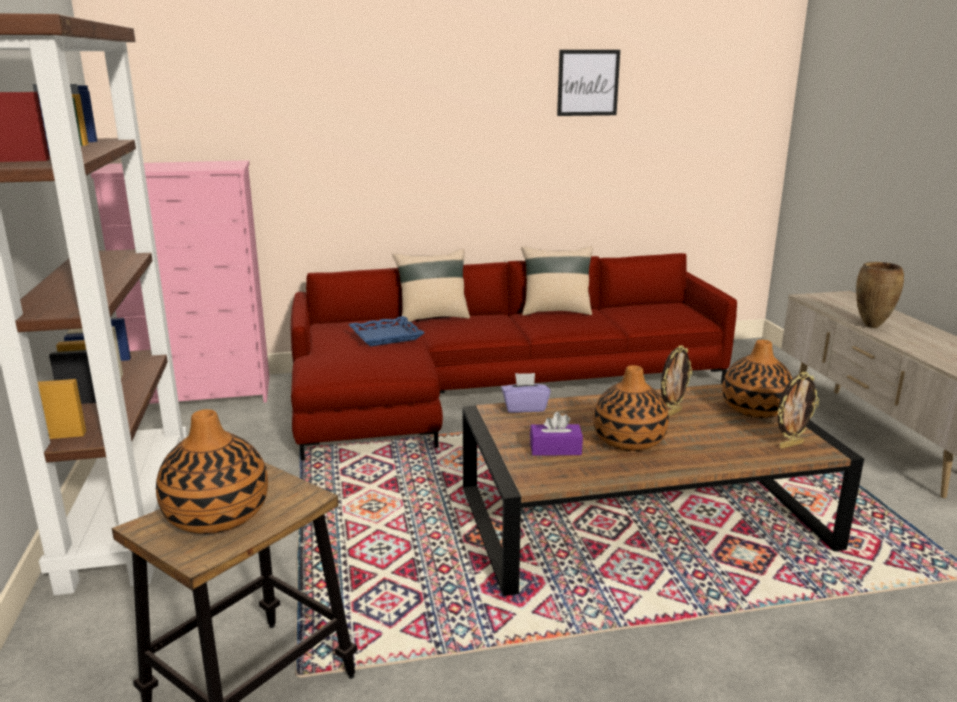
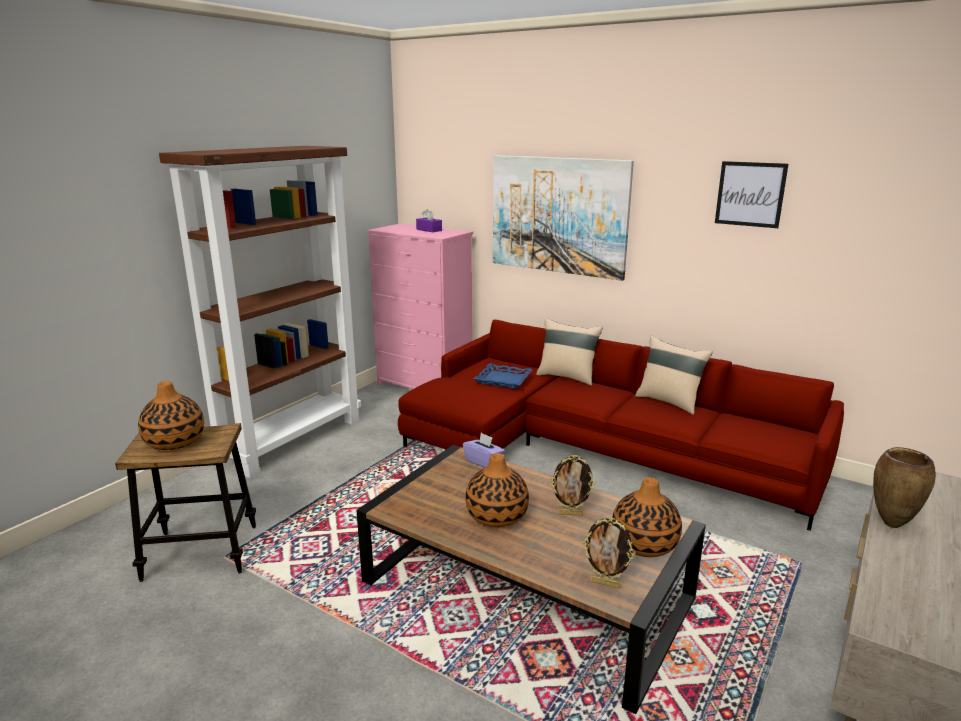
camera: 45 degrees right, 0 degrees up
purple tissue box [530,412,583,456] -> purple tissue box moved to [416,209,442,232]
none -> picture [493,155,634,281]

